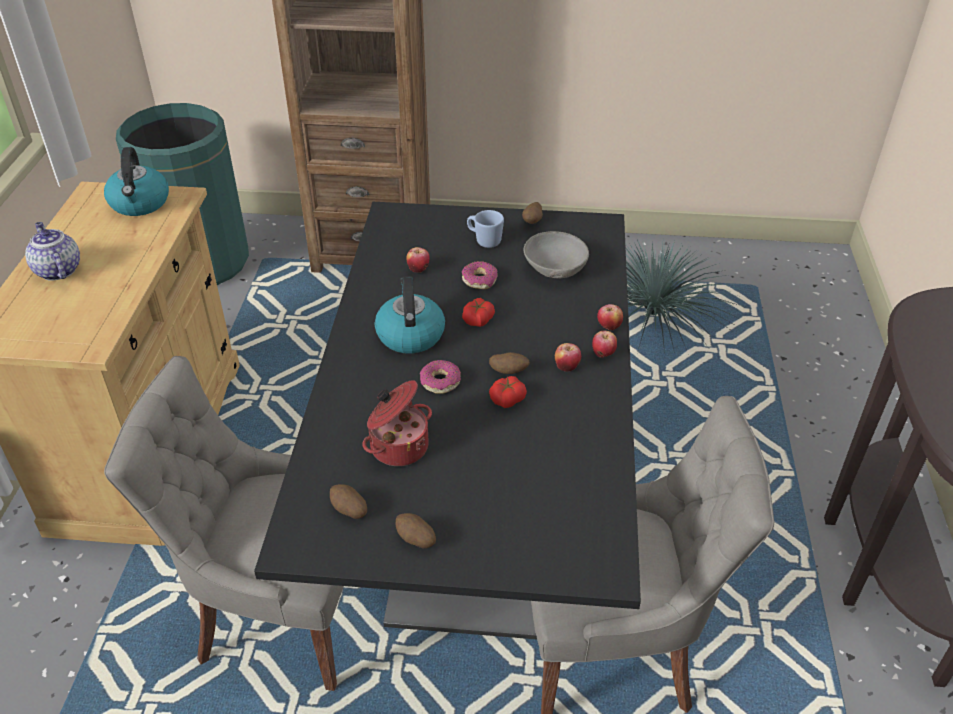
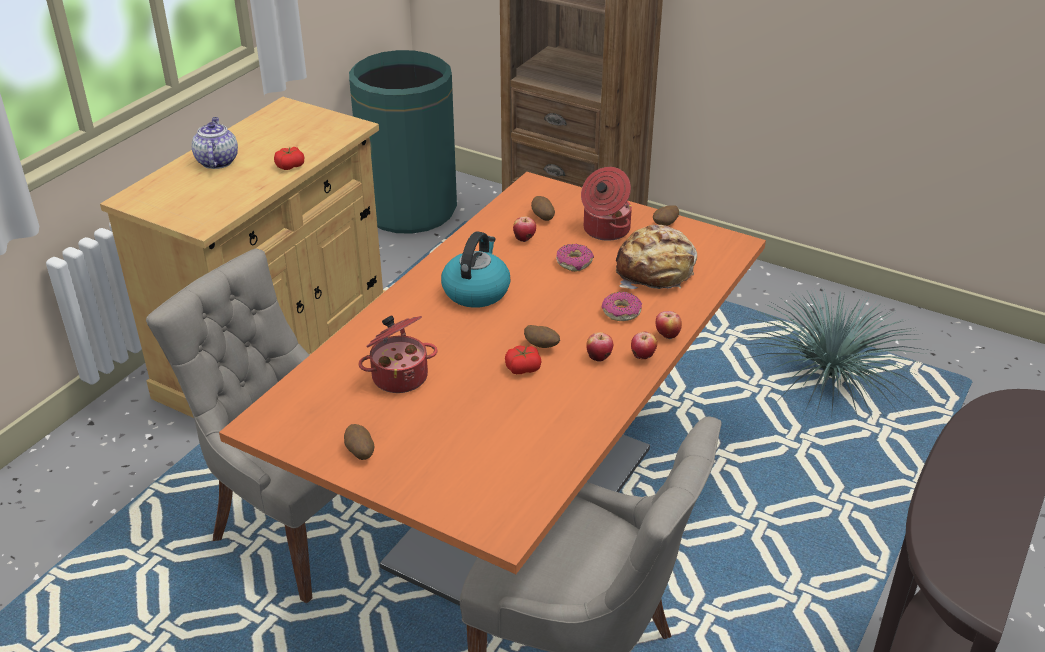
camera: 25 degrees right, 5 degrees down
kettle [104,147,169,216] -> none
black dining table [254,202,641,639] -> orange dining table [219,172,766,606]
potato [330,484,367,519] -> potato moved to [531,196,555,221]
donut [420,360,461,394] -> donut moved to [602,292,642,321]
tomato [462,298,495,327] -> tomato moved to [274,147,304,170]
blue mug [467,210,504,248] -> cooking pot [581,167,632,241]
grey bowl [523,231,589,279] -> bread [616,225,697,289]

